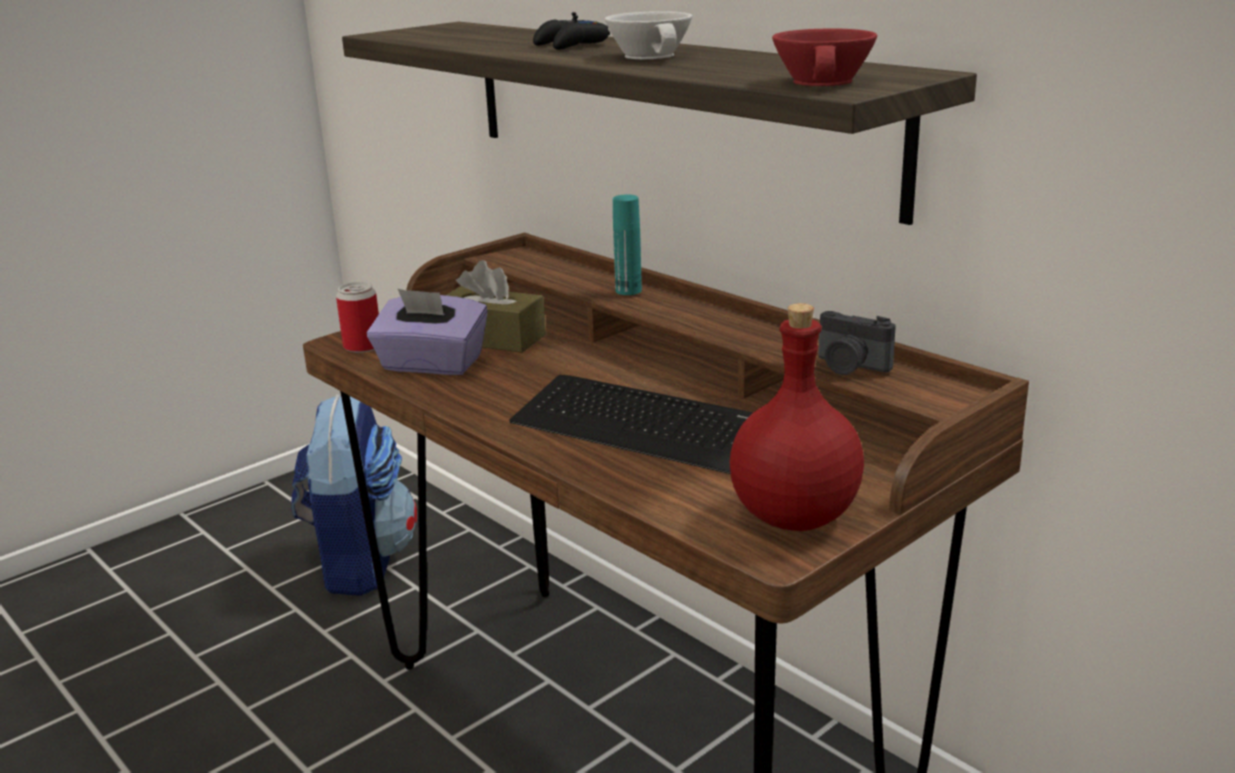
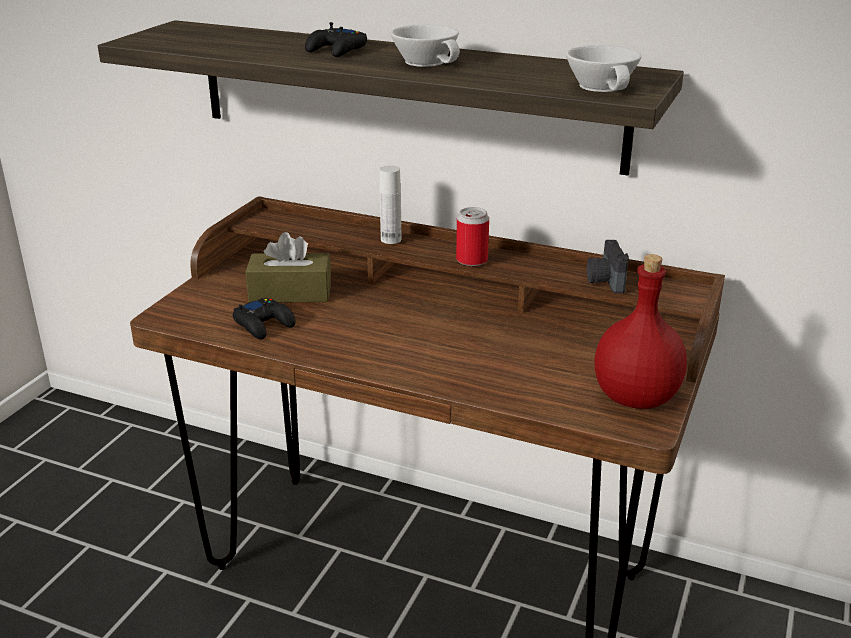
camera: 25 degrees left, 5 degrees up
backpack [291,394,417,596] -> none
can [336,282,379,353] -> can moved to [456,207,489,266]
purple tissue box [367,288,488,375] -> black game controller [233,298,296,340]
keyboard [509,375,753,474] -> none
turquoise bottle [613,195,642,295] -> white bottle [380,165,401,244]
red cup [772,28,877,86] -> white cup [566,45,641,92]
camera [819,311,896,375] -> camera turned 75 degrees clockwise [587,240,629,293]

